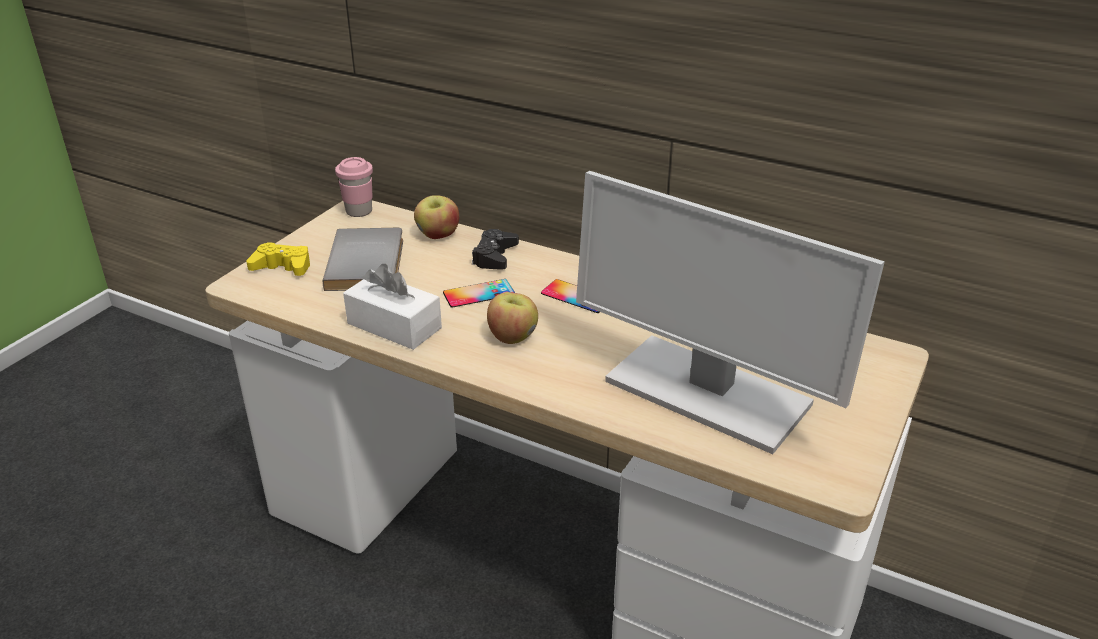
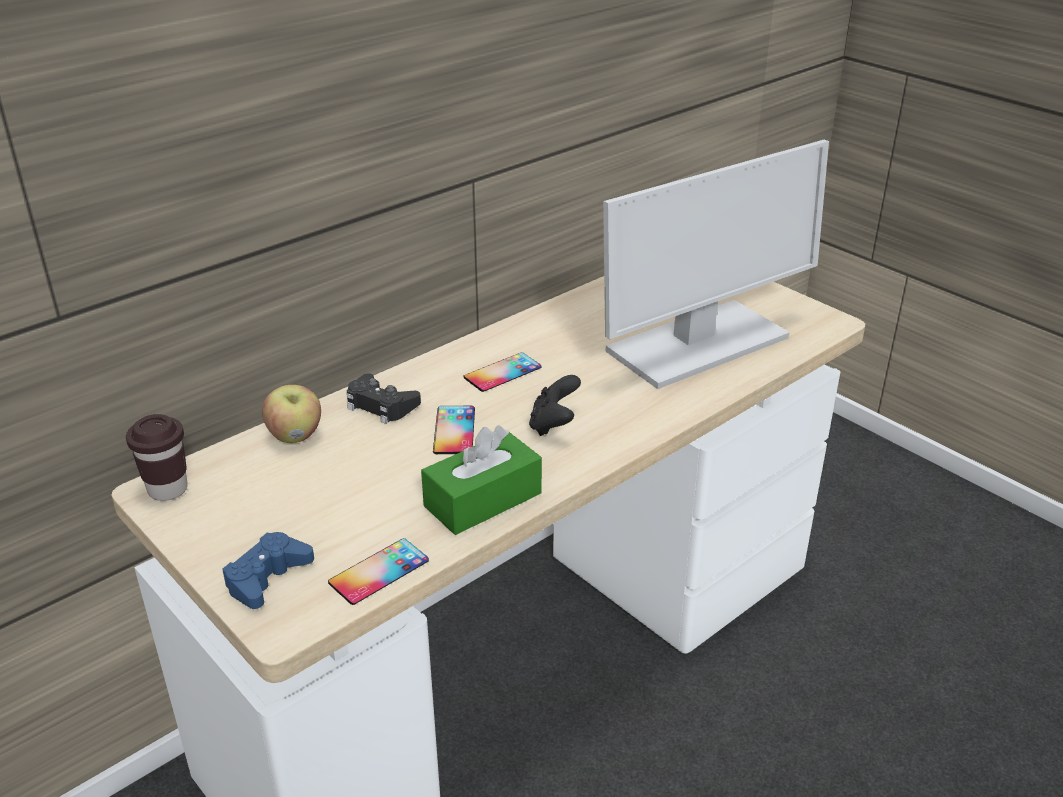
camera: 70 degrees left, 0 degrees up
yellow game controller [246,242,310,276] -> blue game controller [223,532,314,609]
grey book [323,228,403,291] -> none
pink cup [335,157,373,217] -> brown cup [126,414,188,501]
white tissue box [343,264,442,350] -> green tissue box [421,425,542,535]
apple [487,292,538,344] -> black game controller [529,375,581,436]
none -> phone [328,538,429,605]

